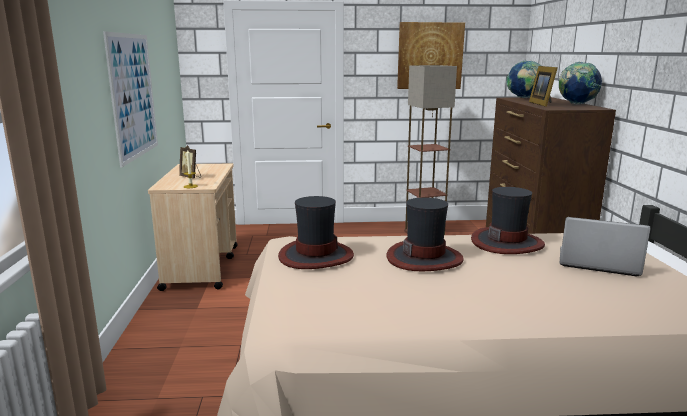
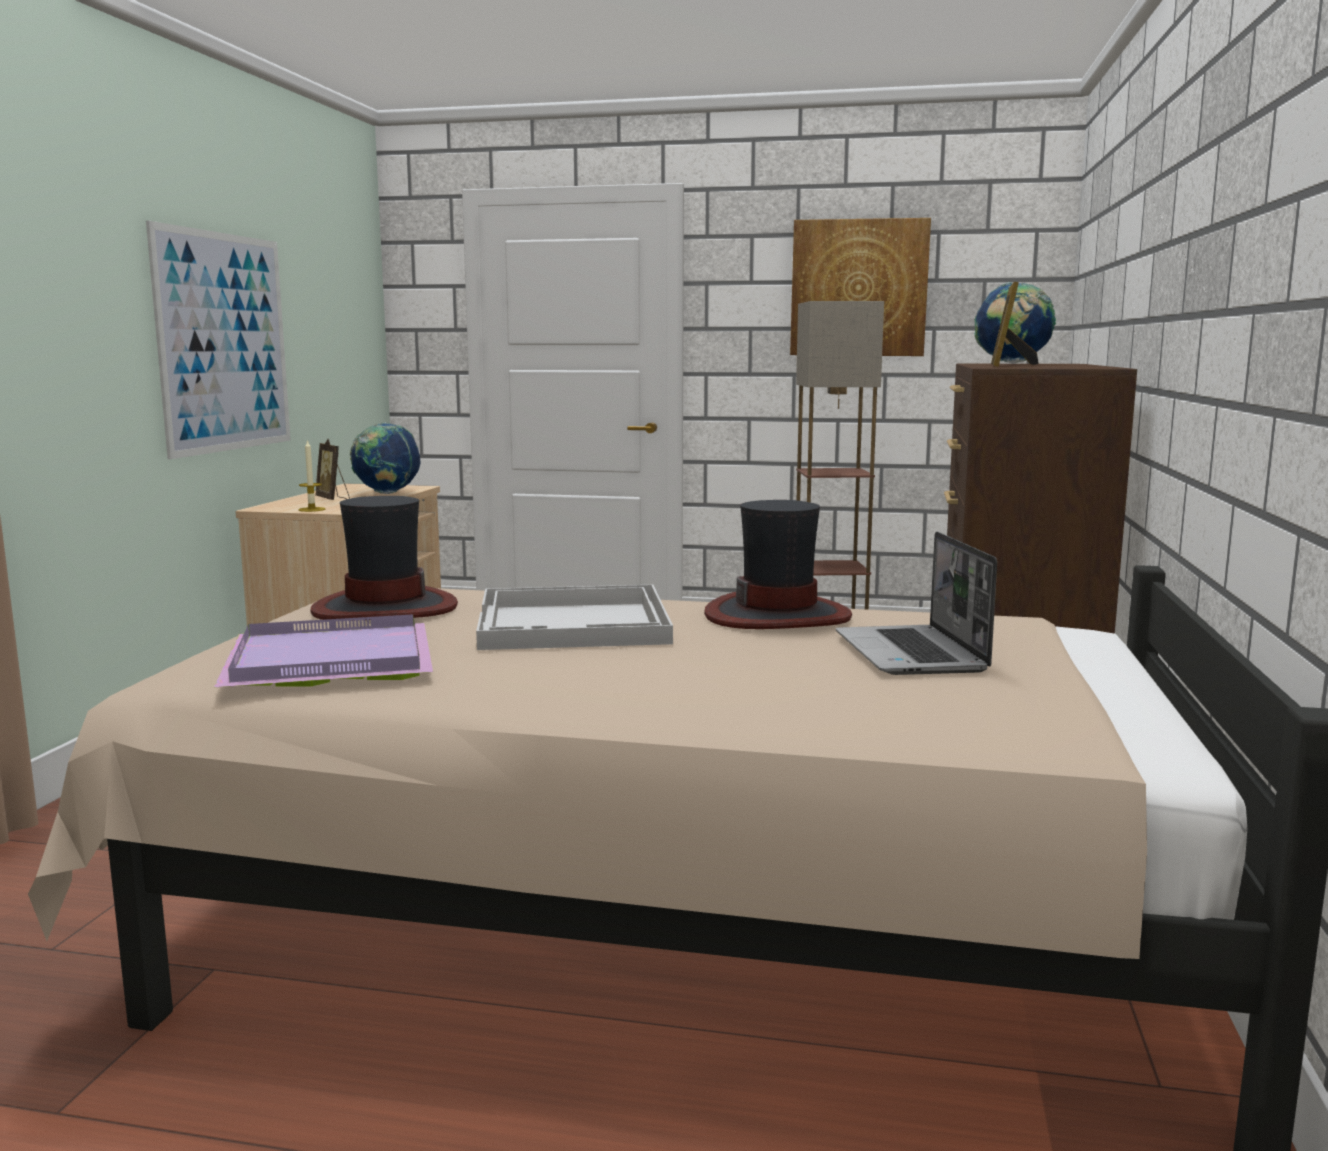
camera: 15 degrees right, 5 degrees down
hat [386,197,464,271] -> white tray [476,585,673,650]
globe [559,62,602,105] -> globe moved to [350,423,421,494]
laptop [560,217,651,276] -> laptop turned 135 degrees counterclockwise [836,531,997,675]
none -> purple tray [214,614,433,687]

